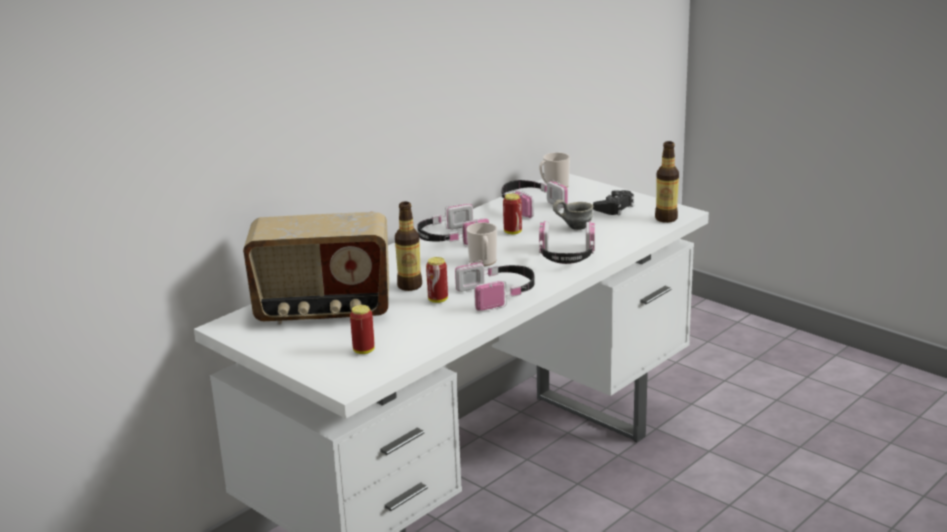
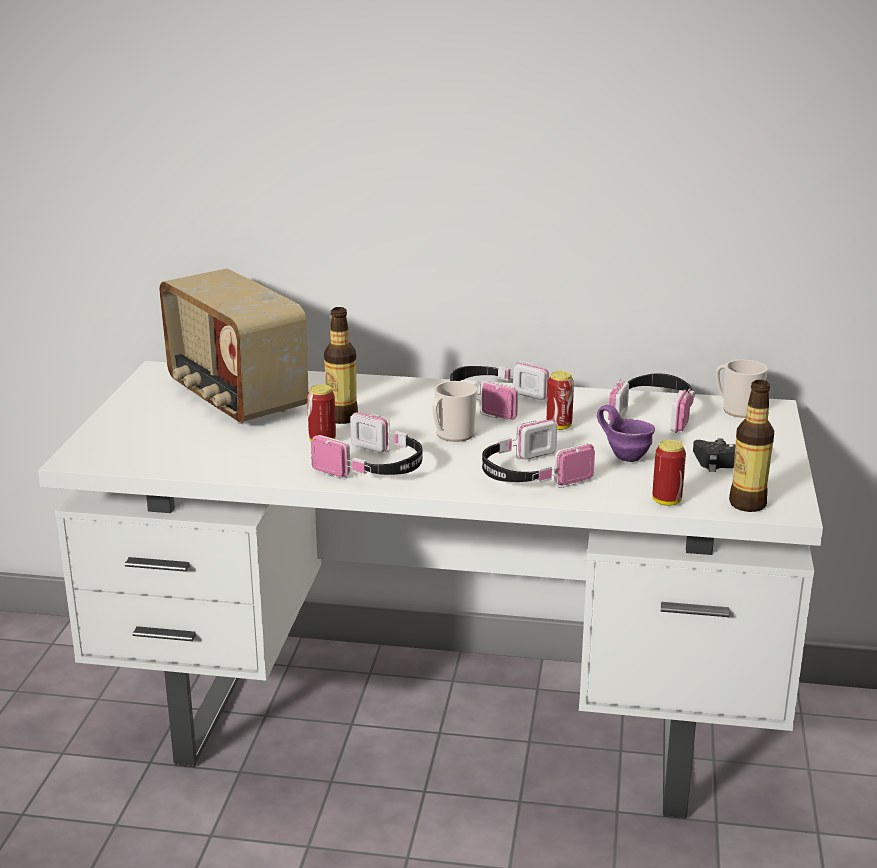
camera: 55 degrees right, 0 degrees up
can [350,305,375,354] -> can moved to [652,440,686,506]
grey mug [553,200,593,230] -> purple mug [597,405,655,462]

